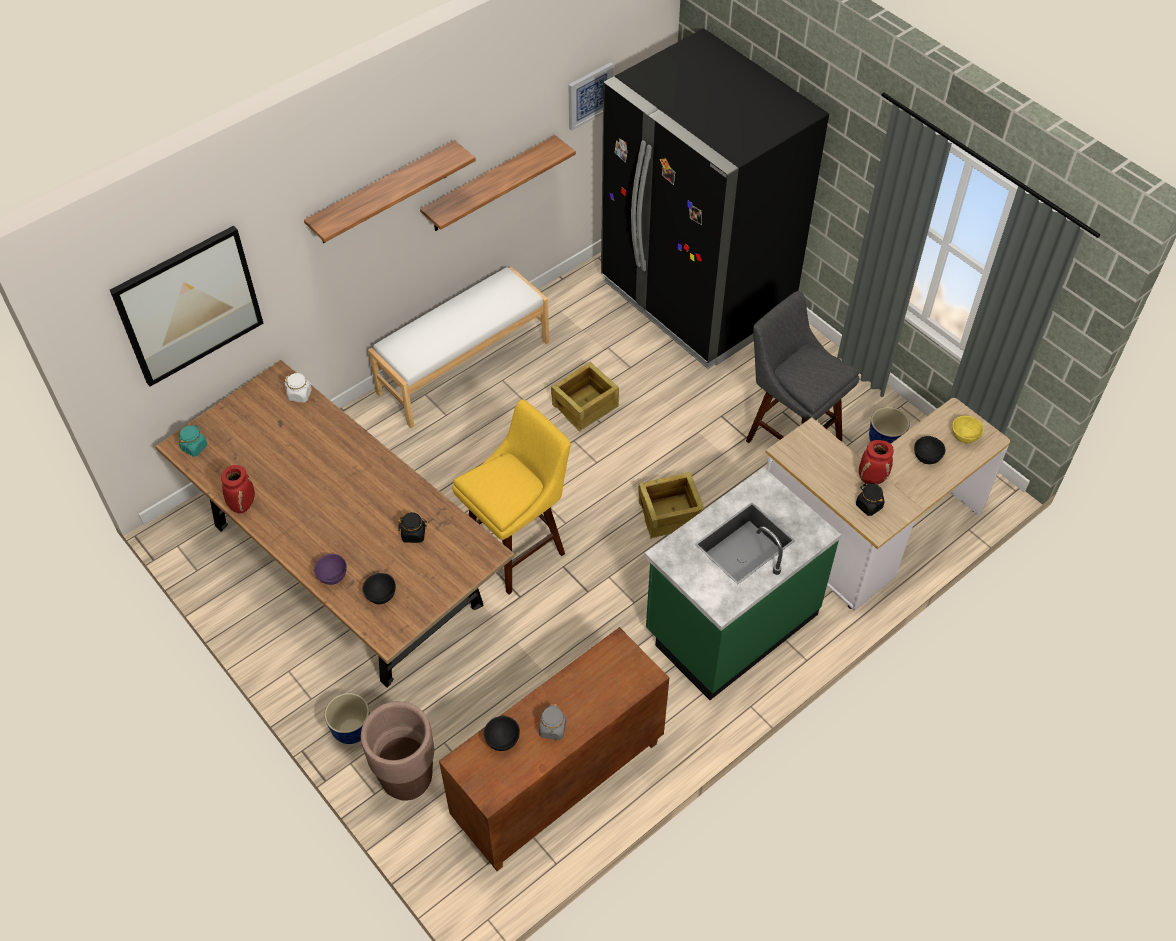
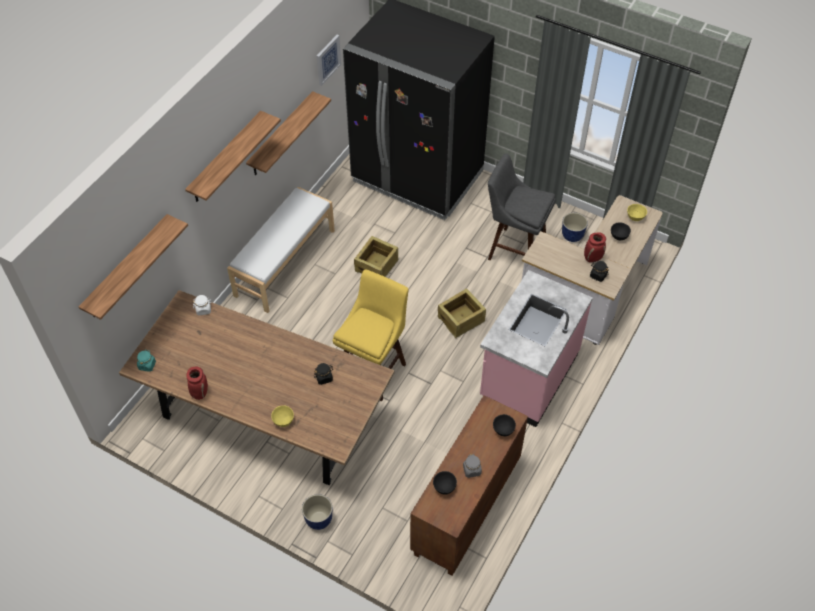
camera: 20 degrees left, 0 degrees up
picture [110,225,264,387] -> shelf [79,214,188,320]
purple bowl [314,554,347,585] -> yellow bowl [271,405,294,427]
brown planter [361,701,434,801] -> none
black bowl [363,573,396,604] -> black bowl moved to [493,414,516,436]
green counter [644,467,841,700] -> pink counter [480,270,593,427]

